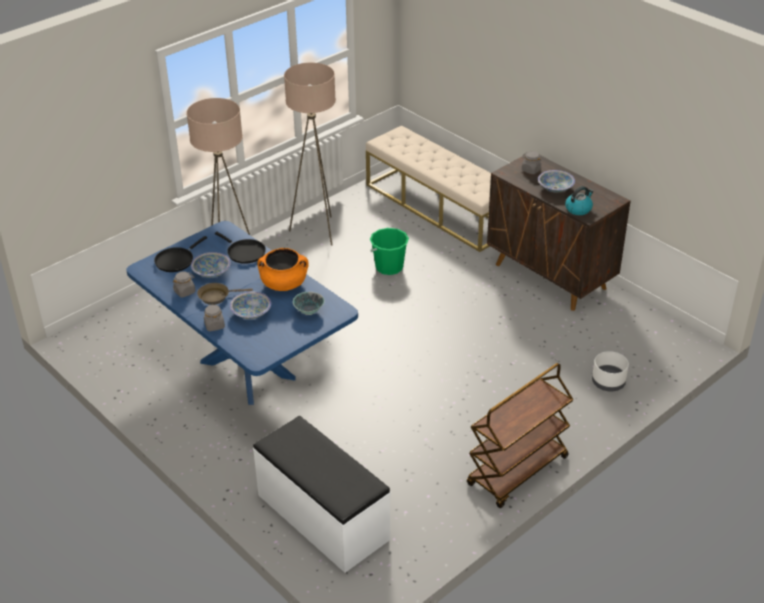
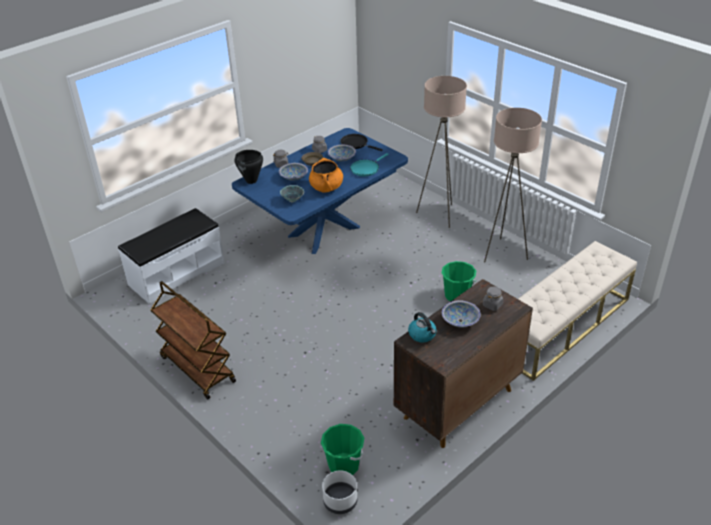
camera: 90 degrees right, 0 degrees up
black frying pan [215,232,266,264] -> turquoise frying pan [350,153,389,176]
white planter [592,351,629,391] -> white planter moved to [322,470,357,514]
none -> black cooking pot [234,150,263,184]
none -> green bucket [321,424,364,475]

